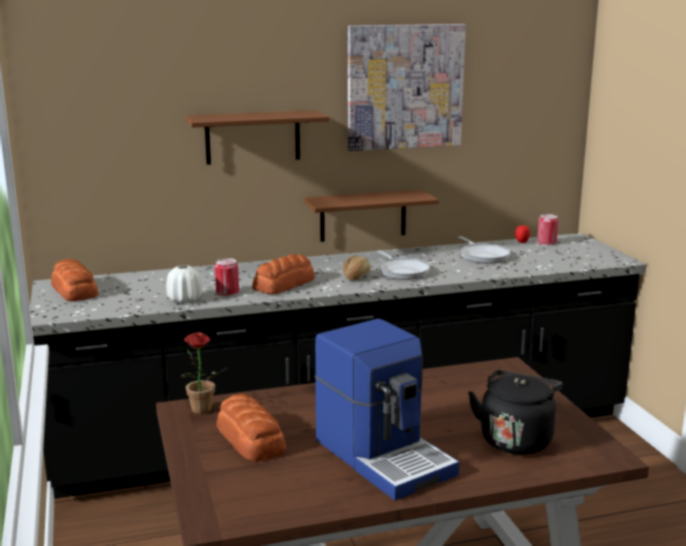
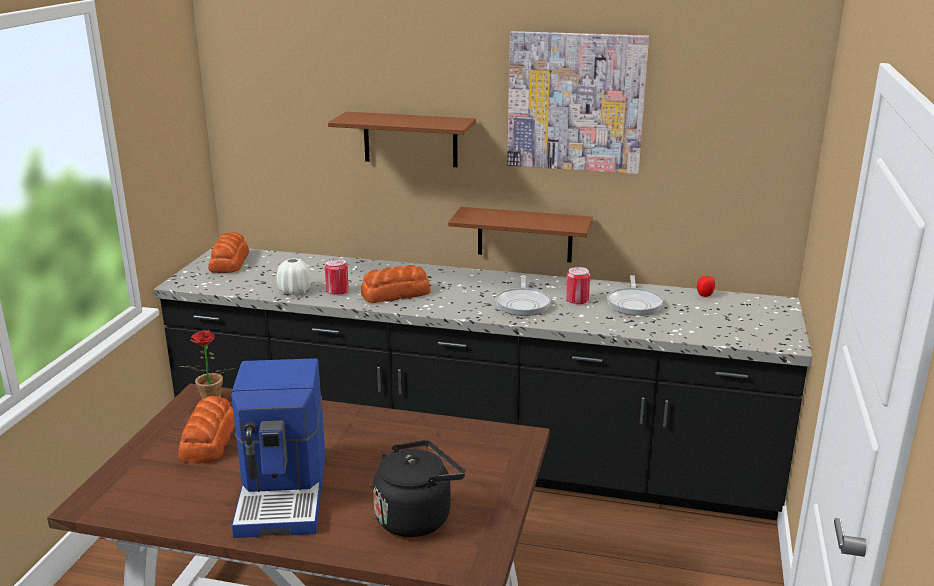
camera: 30 degrees right, 5 degrees up
bread [343,256,371,281] -> none
can [537,214,559,246] -> can moved to [566,267,590,306]

